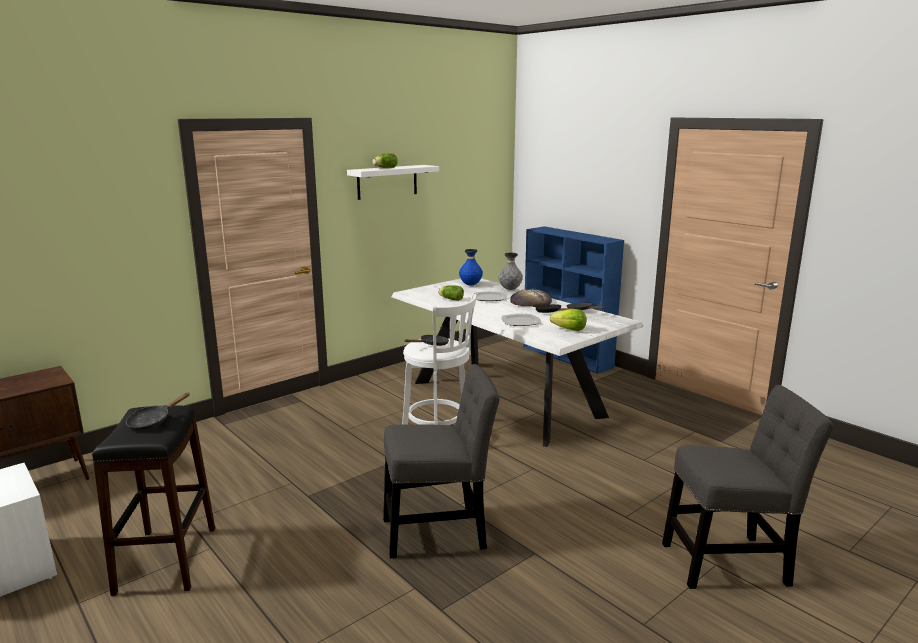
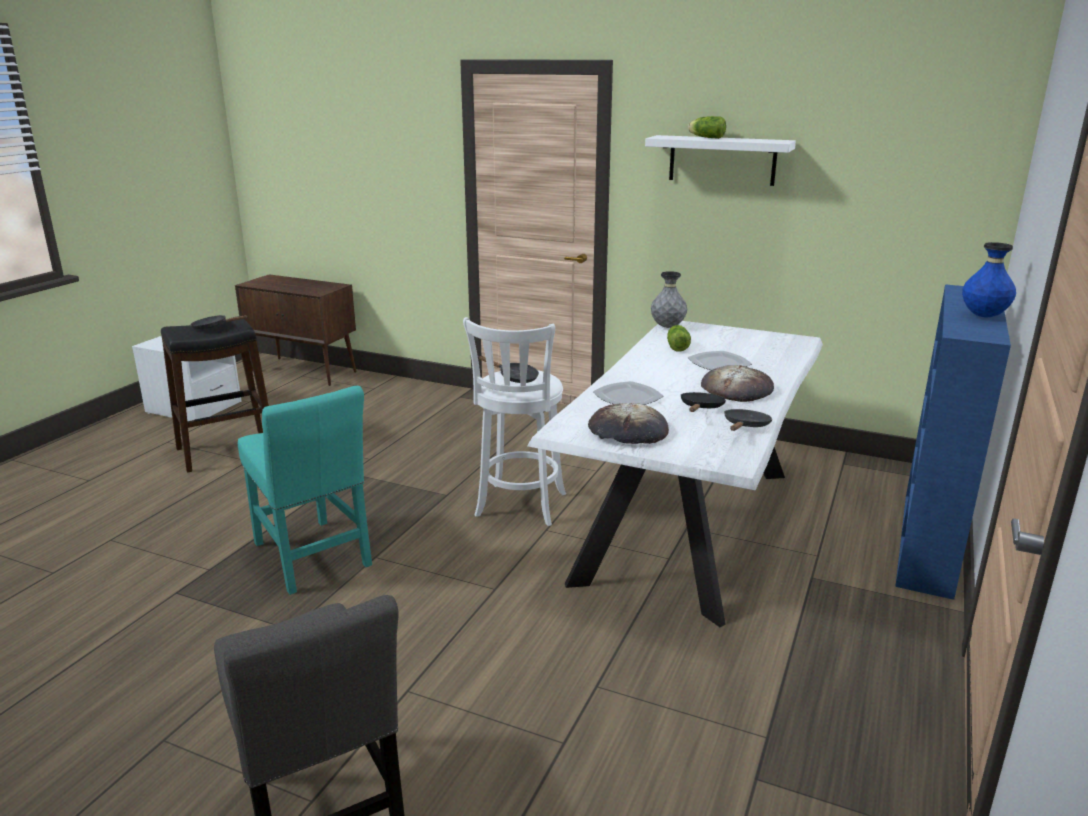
camera: 65 degrees right, 5 degrees up
grey chair [383,364,500,558] -> turquoise chair [238,386,372,595]
blue vase [459,249,483,286] -> blue vase moved to [962,242,1016,317]
grey vase [499,253,523,290] -> grey vase moved to [651,271,687,328]
lettuce [550,309,587,331] -> bread [588,403,669,444]

